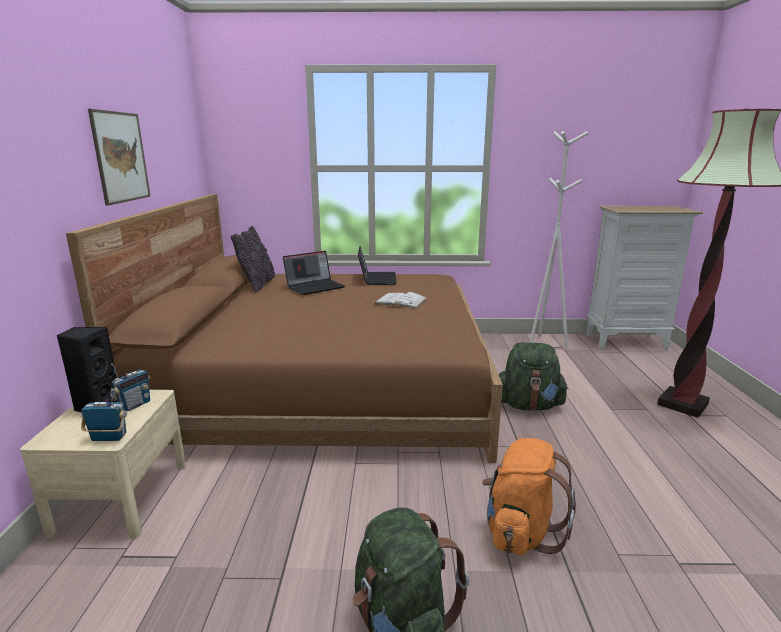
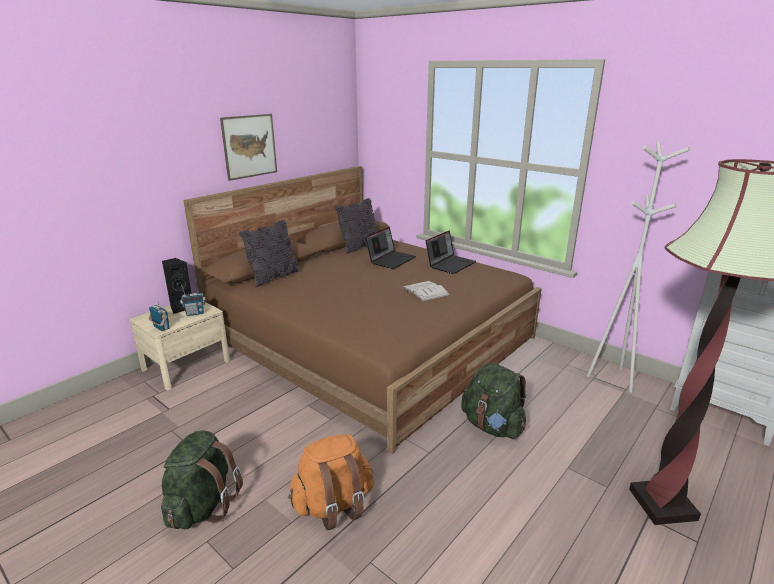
camera: 40 degrees right, 5 degrees up
laptop [283,251,345,295] -> laptop turned 60 degrees counterclockwise [365,227,416,269]
none -> black pillow [239,220,300,288]

